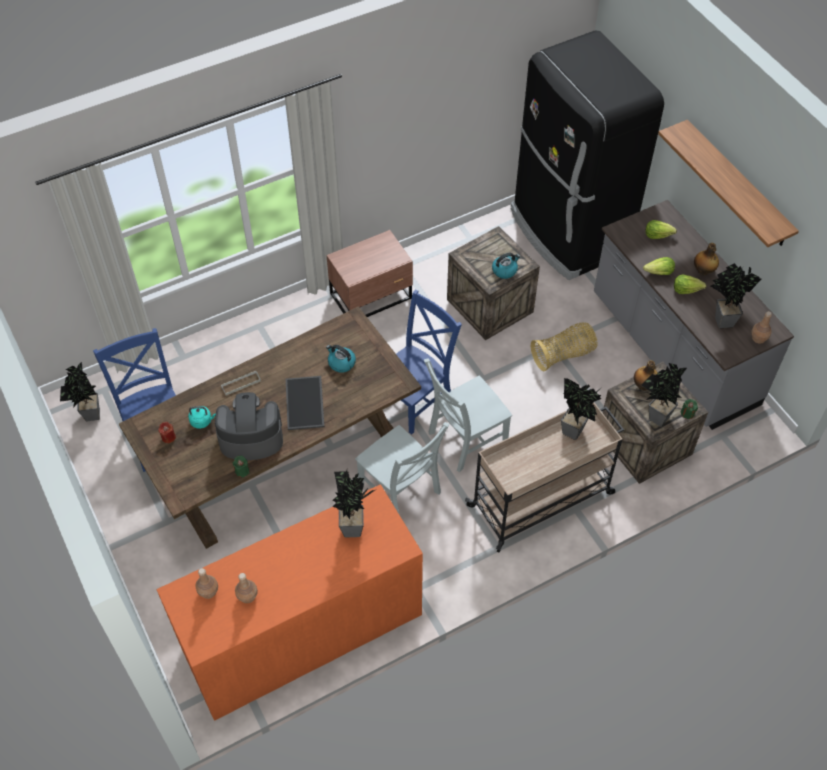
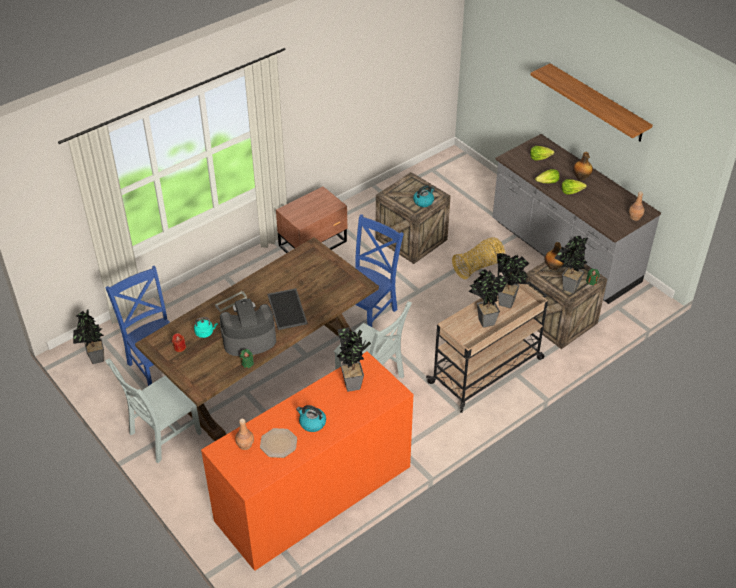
camera: 10 degrees left, 10 degrees down
brown bottle [235,573,258,603] -> plate [260,428,297,458]
kettle [326,345,356,373] -> kettle moved to [296,405,326,432]
grey chair [424,358,512,472] -> grey chair moved to [105,358,202,463]
black fridge [511,31,664,280] -> none
potted plant [711,263,761,328] -> potted plant moved to [469,269,509,328]

